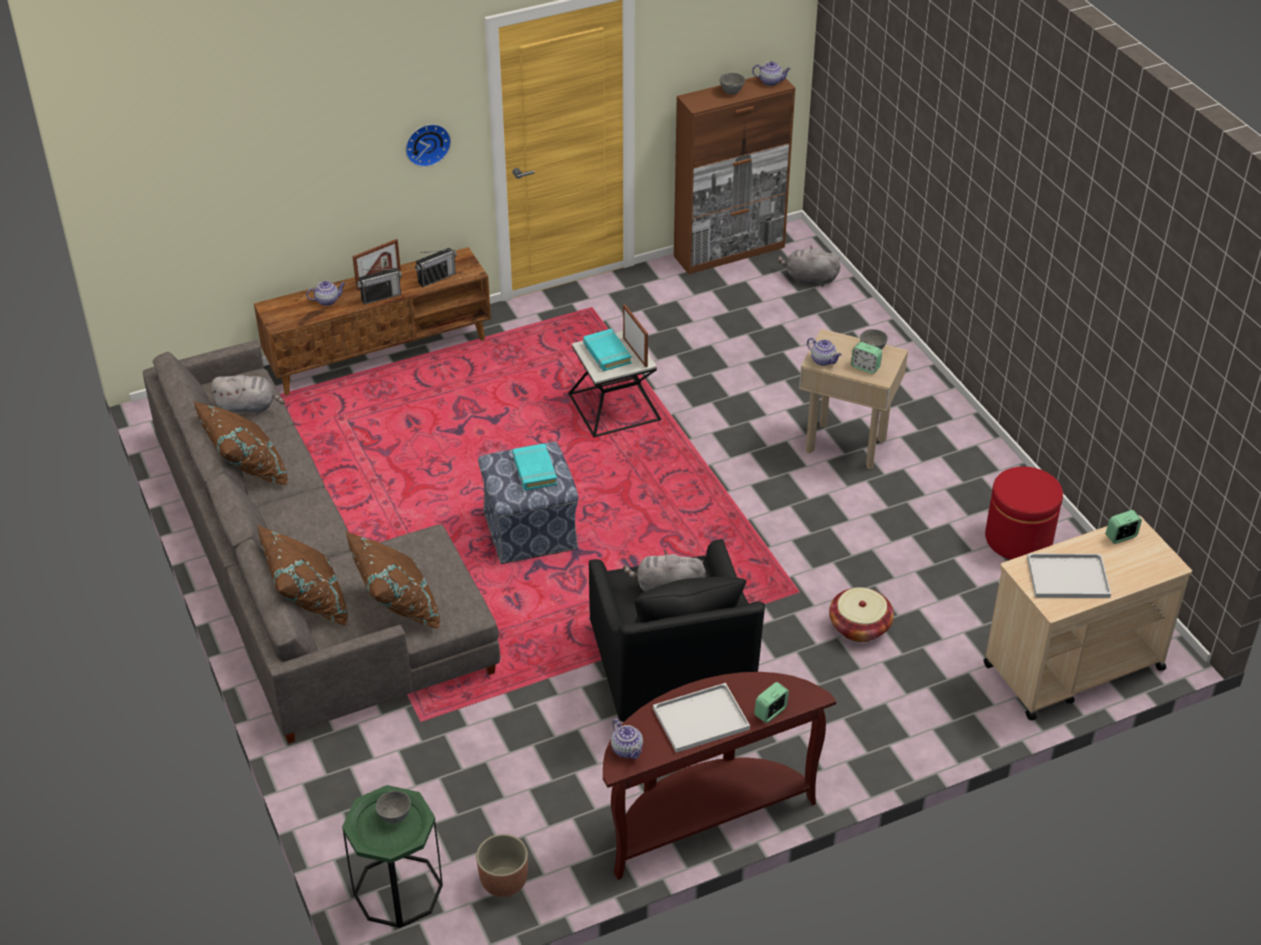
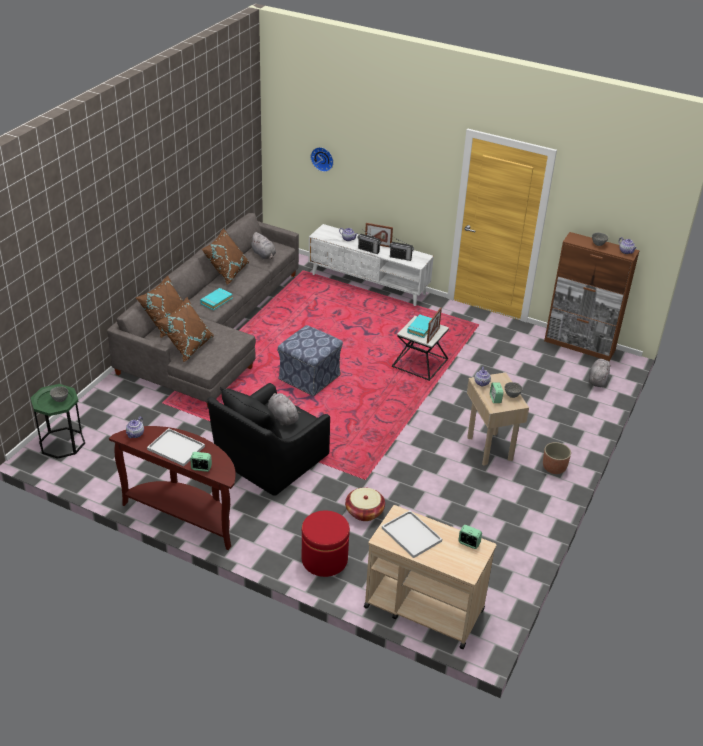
camera: 50 degrees right, 5 degrees down
brown tv stand [254,247,491,395] -> white tv stand [309,224,434,306]
wall clock [405,124,451,167] -> wall clock moved to [311,147,334,172]
planter [476,834,528,897] -> planter moved to [543,442,571,474]
turquoise book [513,444,557,490] -> turquoise book moved to [200,288,233,310]
grey plush toy [777,245,840,287] -> grey plush toy turned 45 degrees clockwise [589,359,611,387]
red ottoman [985,467,1063,560] -> red ottoman moved to [302,511,350,577]

